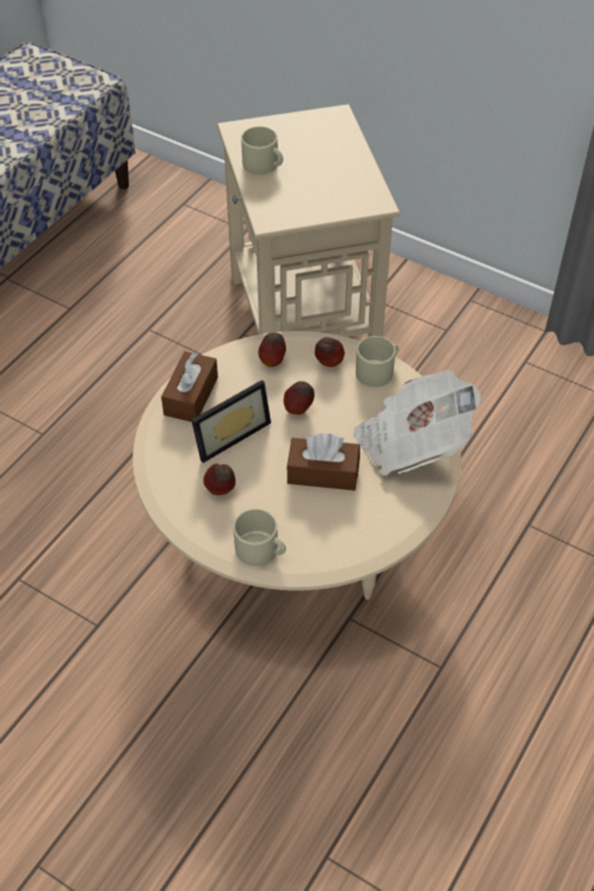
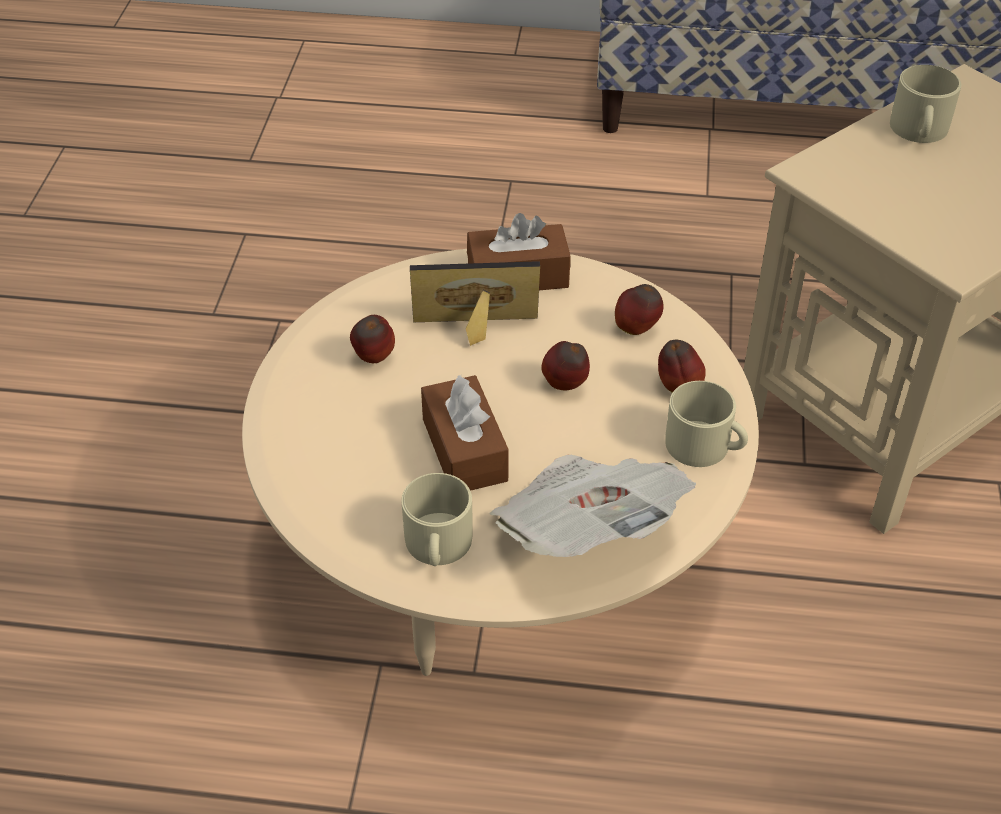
camera: 65 degrees right, 5 degrees down
picture frame [192,380,271,463] -> picture frame turned 150 degrees clockwise [410,261,540,346]
beige mug [233,509,286,566] -> beige mug moved to [401,473,473,566]

